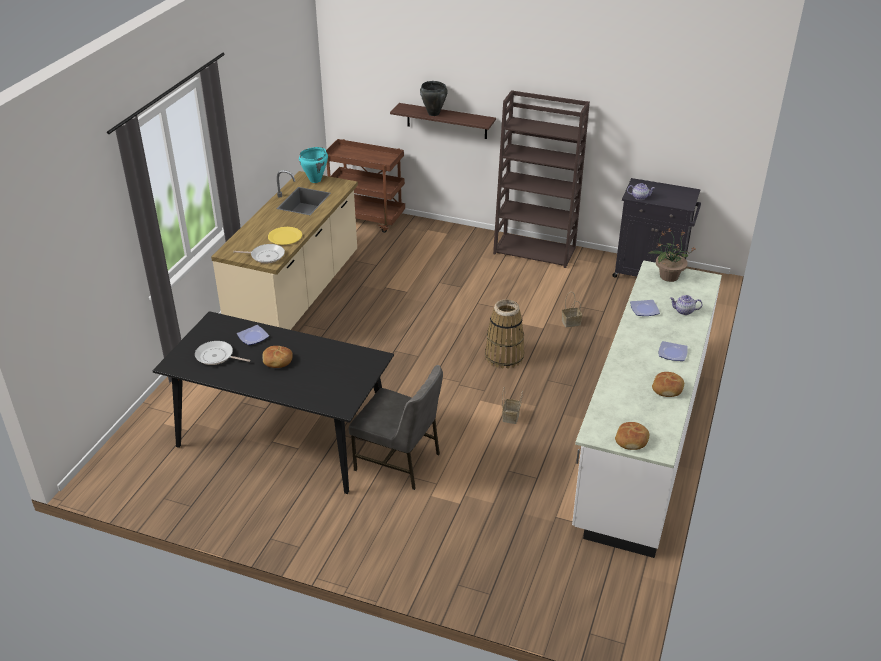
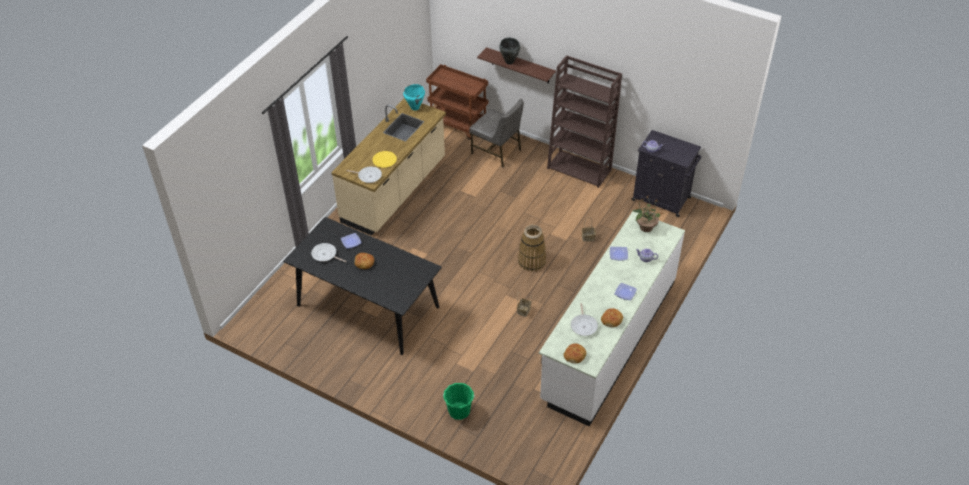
camera: 10 degrees right, 10 degrees up
grey chair [349,365,443,490] -> grey chair moved to [469,99,524,167]
none -> green bucket [443,383,475,420]
none -> frying pan [571,303,598,336]

